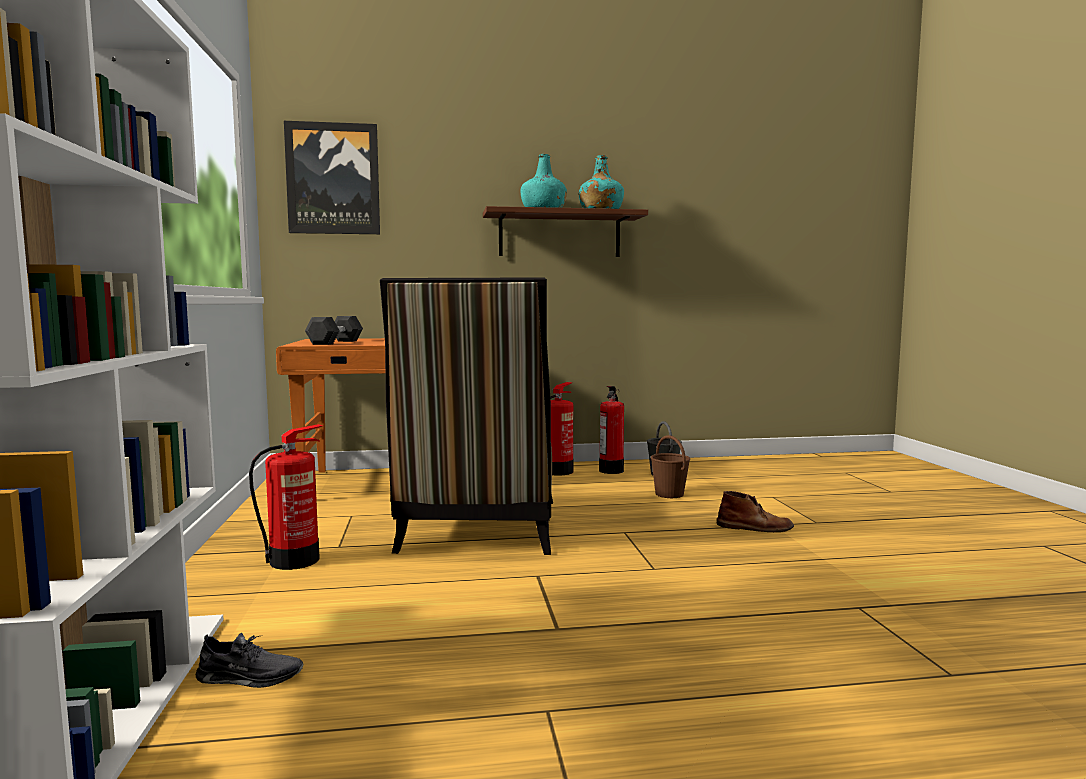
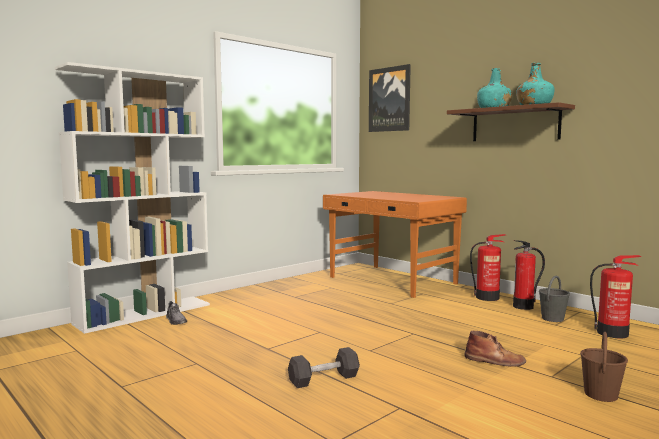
camera: 55 degrees right, 0 degrees up
fire extinguisher [249,424,323,570] -> fire extinguisher moved to [590,255,642,338]
black dumbbell [305,316,363,345] -> black dumbbell moved to [288,347,360,388]
chair [380,277,553,555] -> none
brown bucket [651,435,690,498] -> brown bucket moved to [580,332,628,402]
brown boot [717,491,794,532] -> brown boot turned 45 degrees counterclockwise [464,331,526,367]

